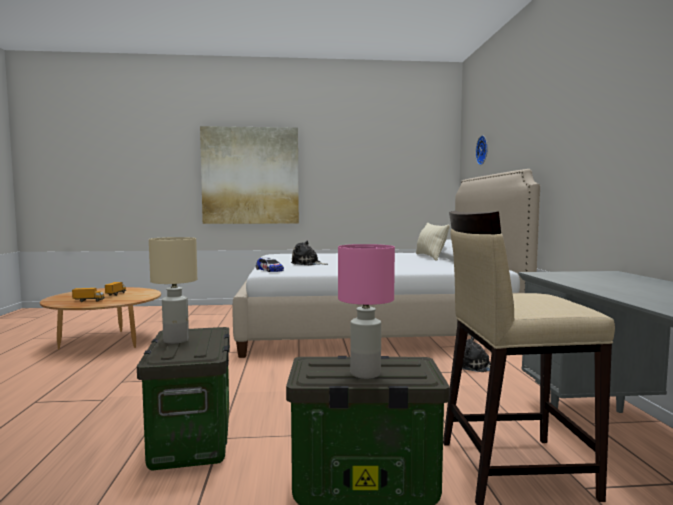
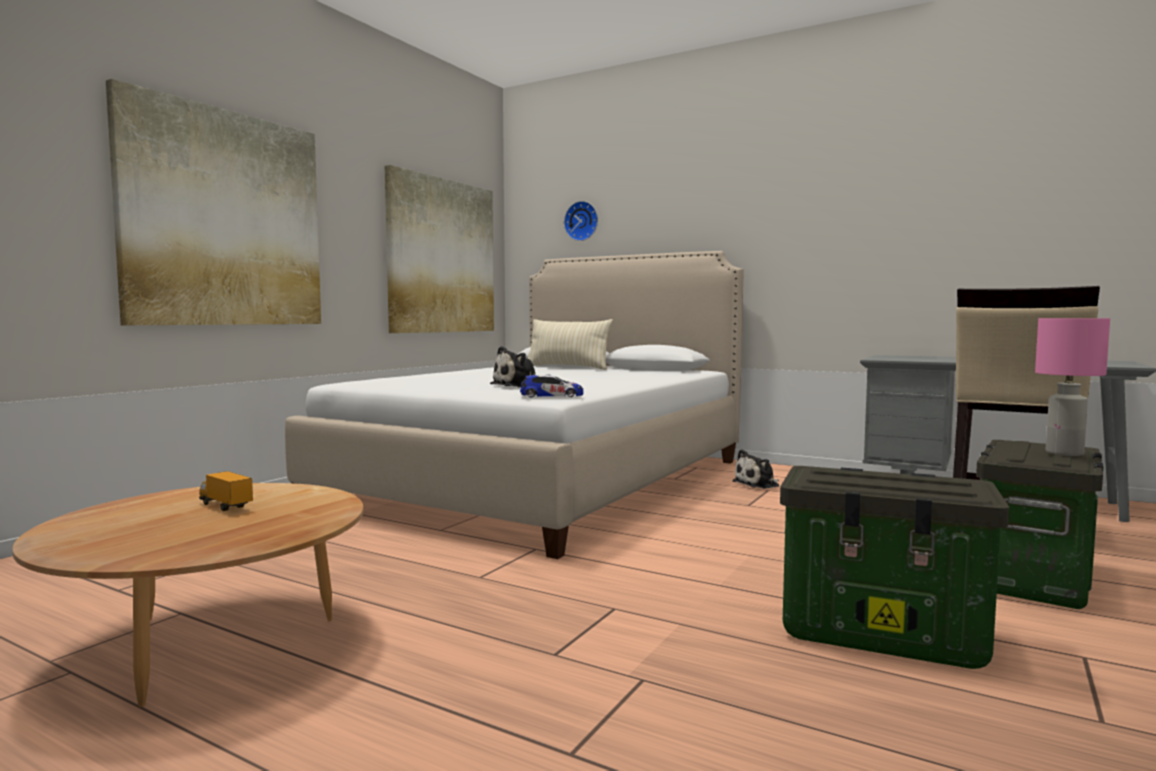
camera: 55 degrees left, 0 degrees up
toy truck [72,288,105,302] -> none
beige table lamp [149,237,197,344] -> none
none -> picture [385,165,494,333]

